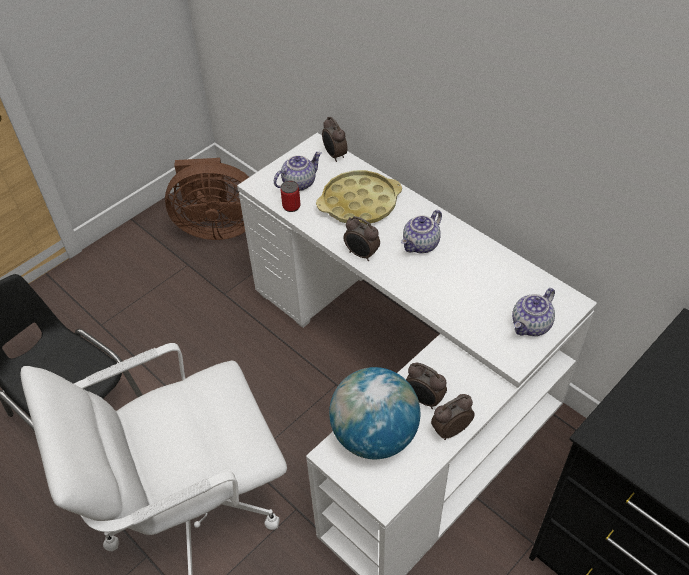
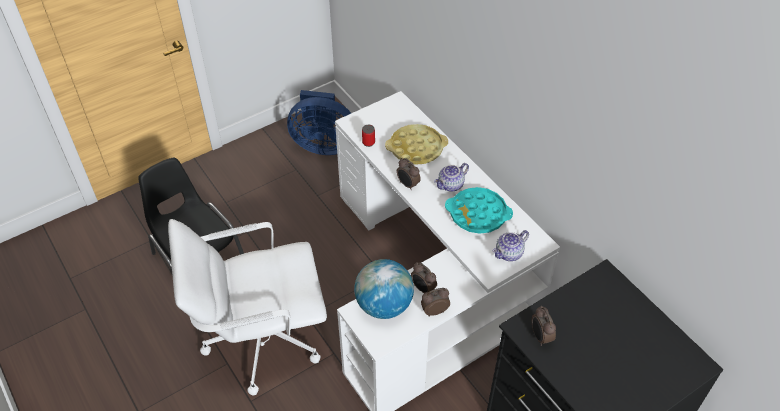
camera: 10 degrees right, 0 degrees up
brown fan [165,158,249,240] -> blue fan [287,90,351,155]
teapot [274,152,322,191] -> none
alarm clock [322,117,348,162] -> alarm clock moved to [532,306,556,346]
none -> turquoise tray [445,187,513,234]

